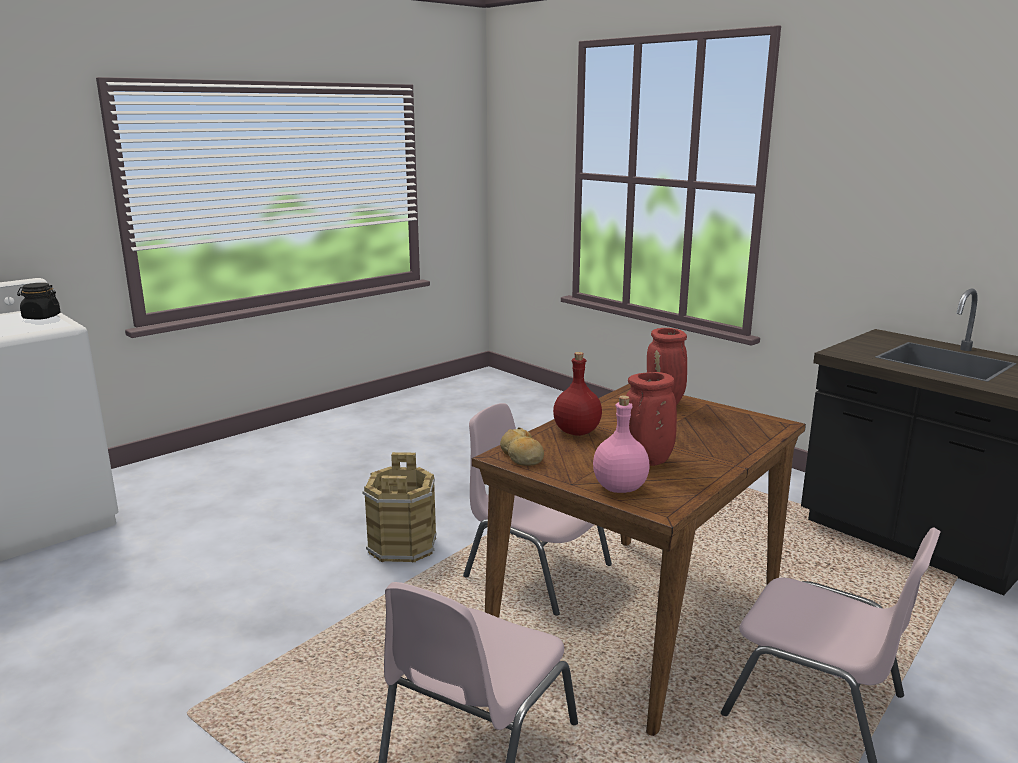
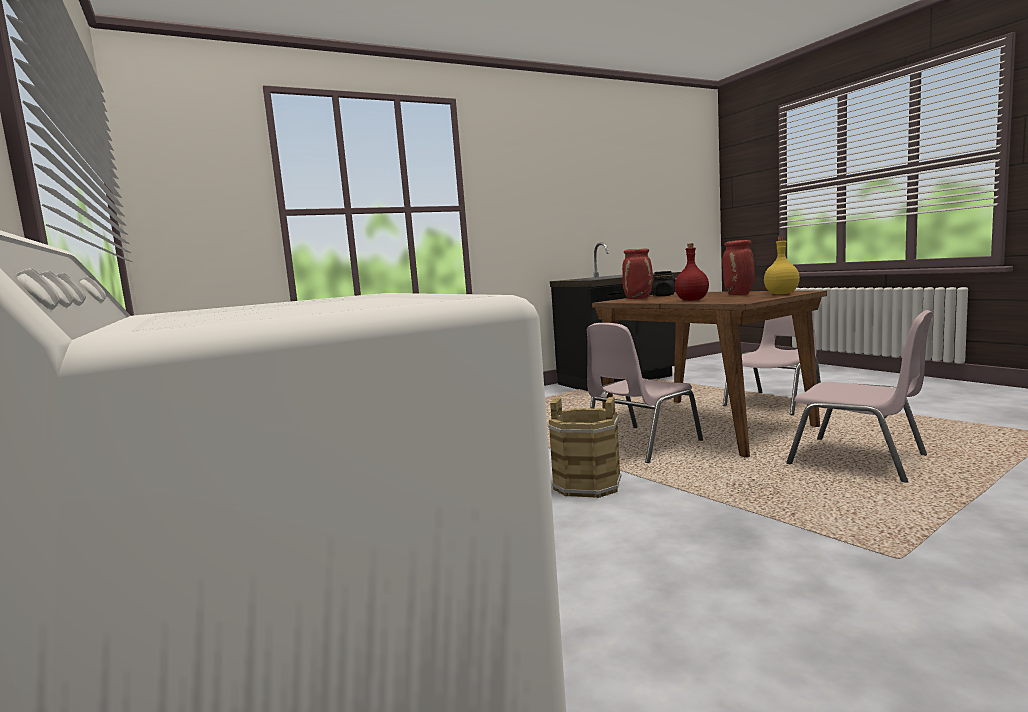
camera: 75 degrees left, 10 degrees down
black jar [17,283,61,320] -> black jar moved to [653,271,674,296]
bread [500,427,544,466] -> none
pink bottle [593,395,650,493] -> yellow bottle [764,236,800,294]

